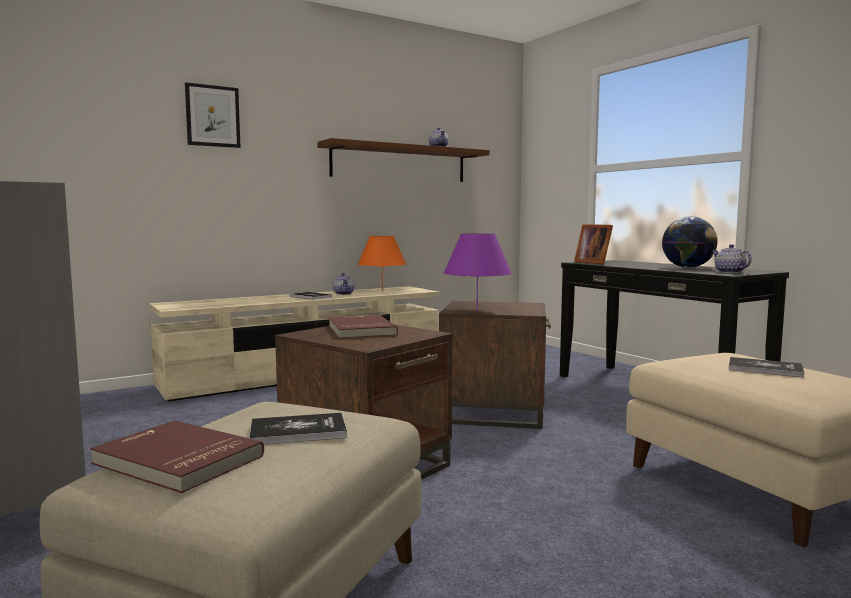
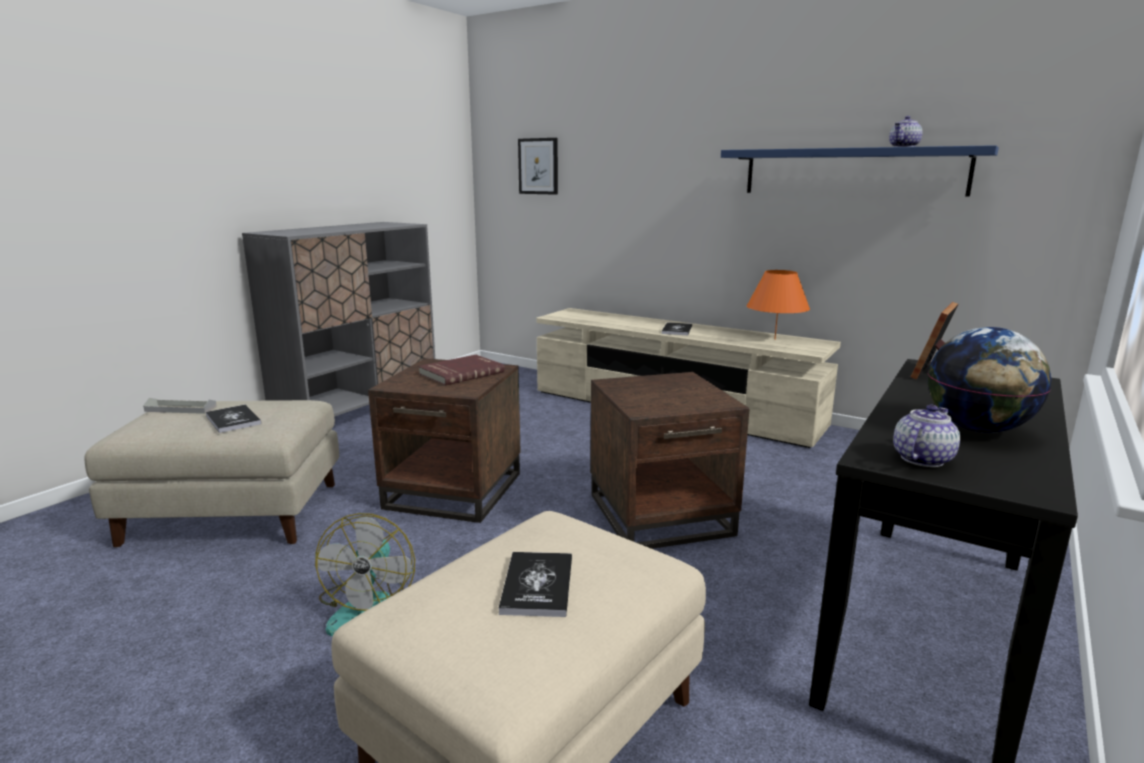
camera: 65 degrees right, 10 degrees up
red book [90,420,264,493] -> grey tray [143,398,217,414]
picture [185,82,241,148] -> picture moved to [518,138,558,195]
brown shelf [317,138,490,182] -> blue shelf [721,145,999,197]
teapot [333,273,354,295] -> none
purple table lamp [443,233,512,310] -> none
none -> fan [315,513,415,636]

